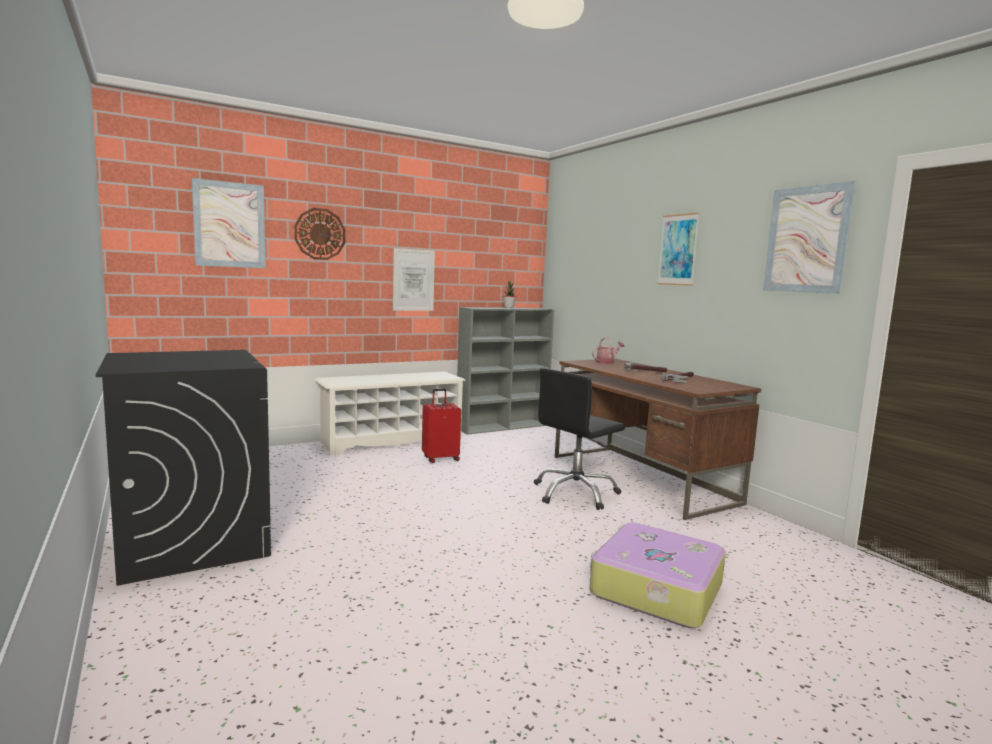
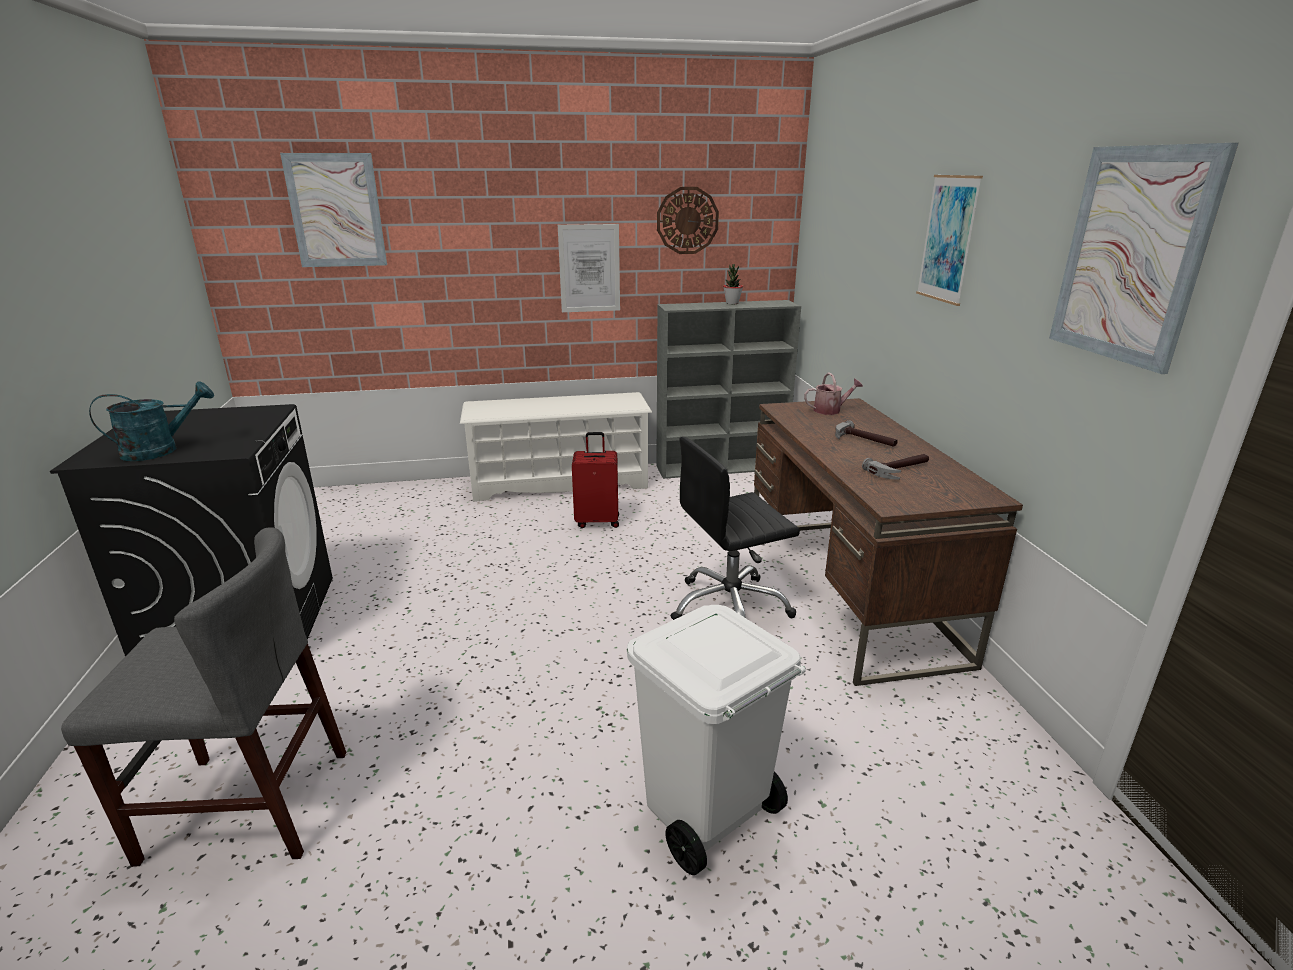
camera: 20 degrees right, 15 degrees up
wall clock [294,208,345,260] -> wall clock moved to [657,187,719,254]
suitcase [590,522,726,628] -> white trash can [627,605,806,875]
none -> grey chair [61,527,347,867]
none -> turquoise watering can [89,381,214,461]

